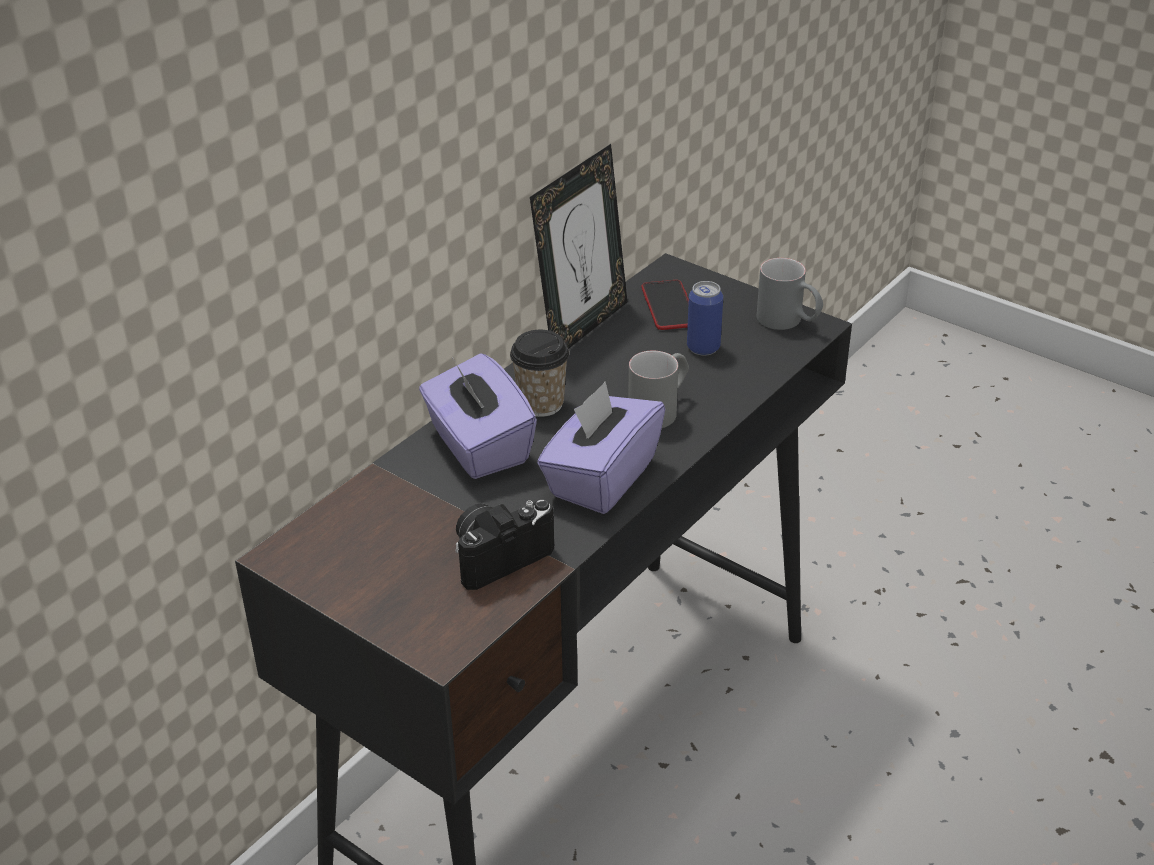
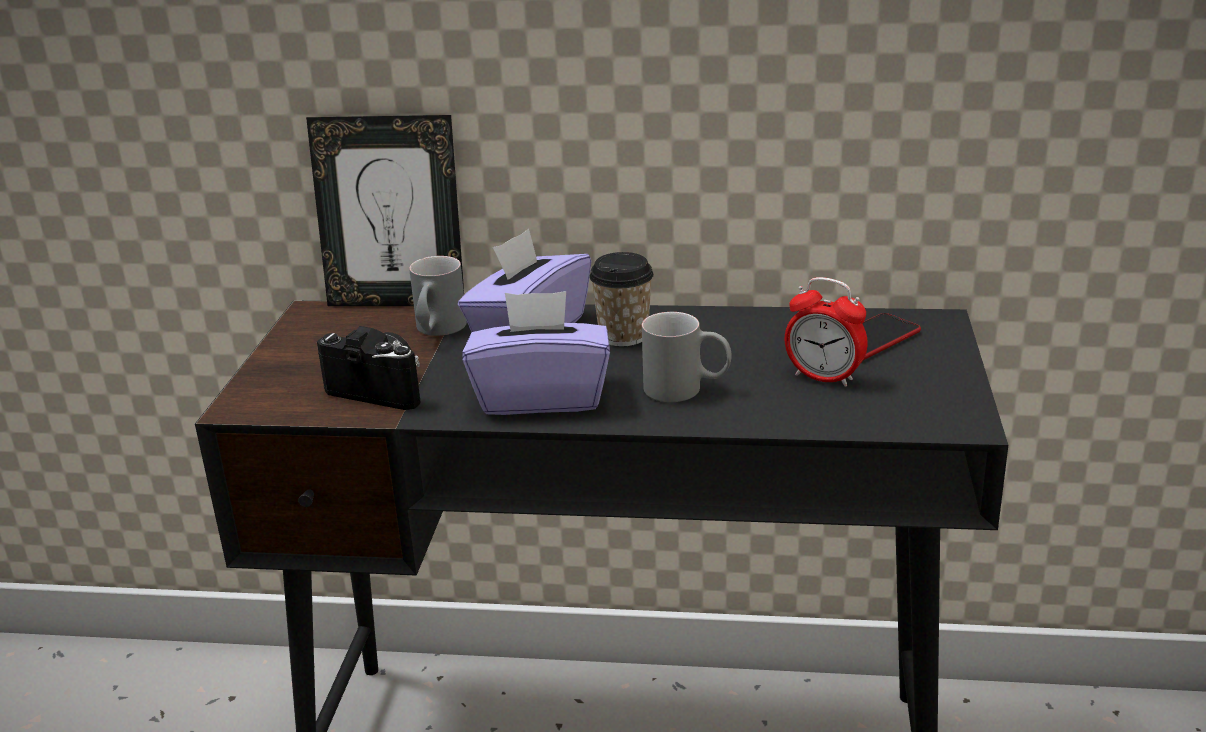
camera: 60 degrees right, 10 degrees down
picture frame [530,144,627,349] -> picture frame moved to [306,115,464,306]
can [687,281,723,356] -> alarm clock [785,277,868,387]
grey mug [757,258,823,330] -> grey mug moved to [409,256,467,336]

